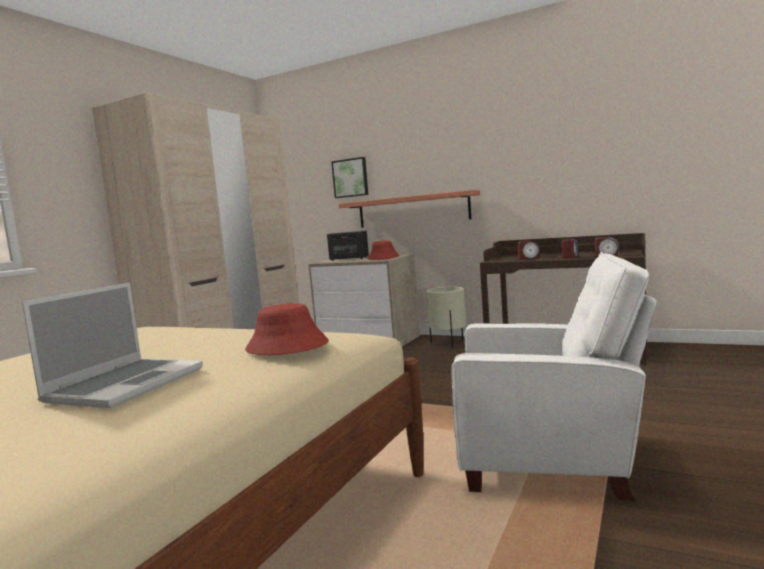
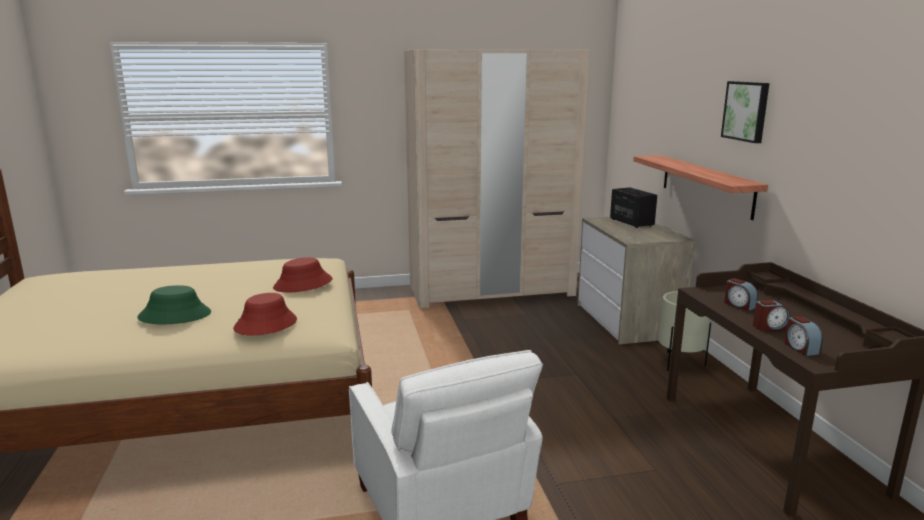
camera: 50 degrees right, 10 degrees up
laptop [22,283,203,408] -> green hat [138,285,211,324]
picture [331,157,368,198] -> picture moved to [721,81,769,143]
red hat [367,240,399,260] -> red hat moved to [273,257,332,292]

